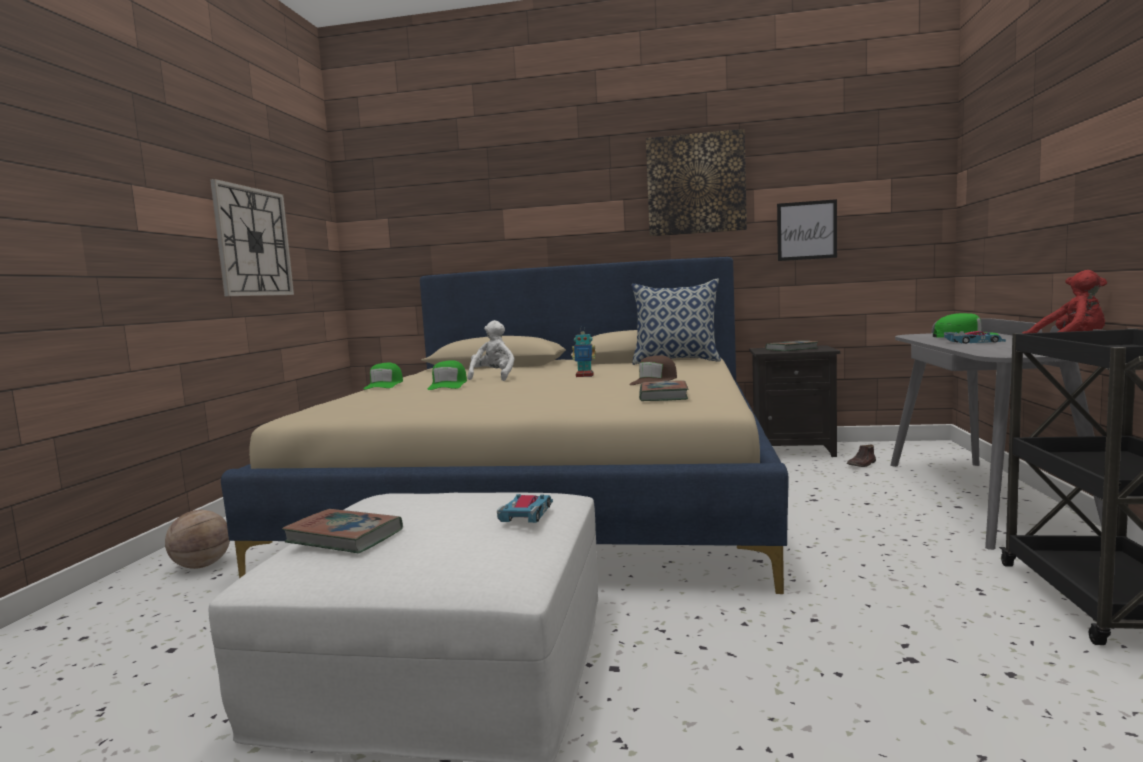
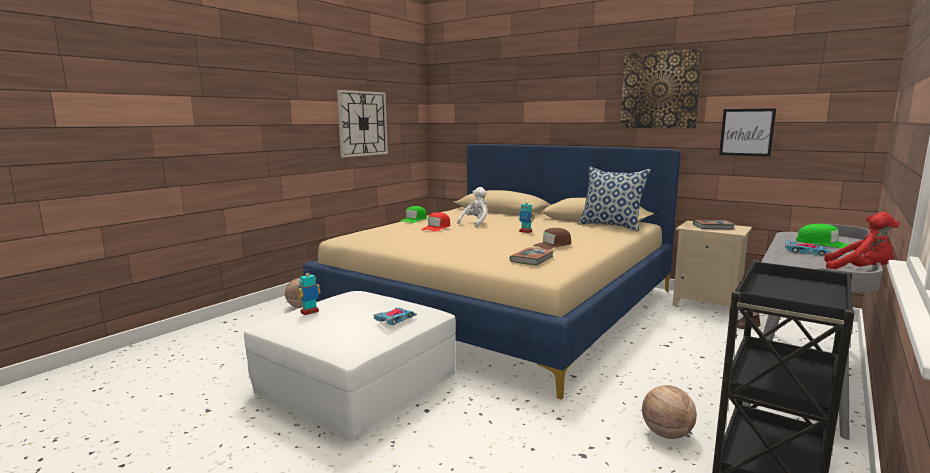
camera: 25 degrees right, 5 degrees up
book [282,509,403,553] -> toy robot [298,273,321,315]
green cap [428,360,467,390] -> red cap [421,212,450,232]
black nightstand [749,345,841,457] -> beige nightstand [673,221,752,315]
none -> basketball [642,385,697,439]

